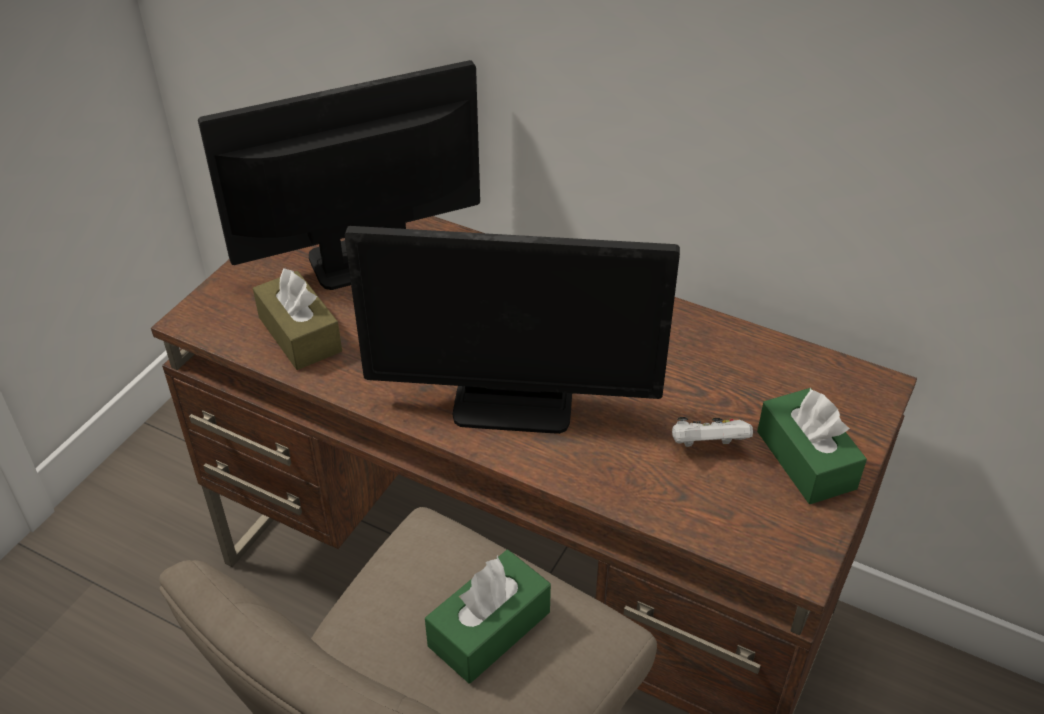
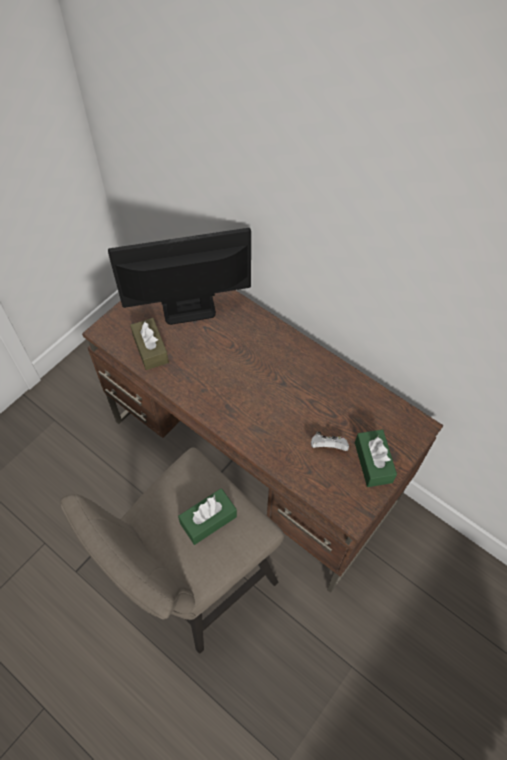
camera: 10 degrees right, 15 degrees up
monitor [344,226,680,434] -> none

